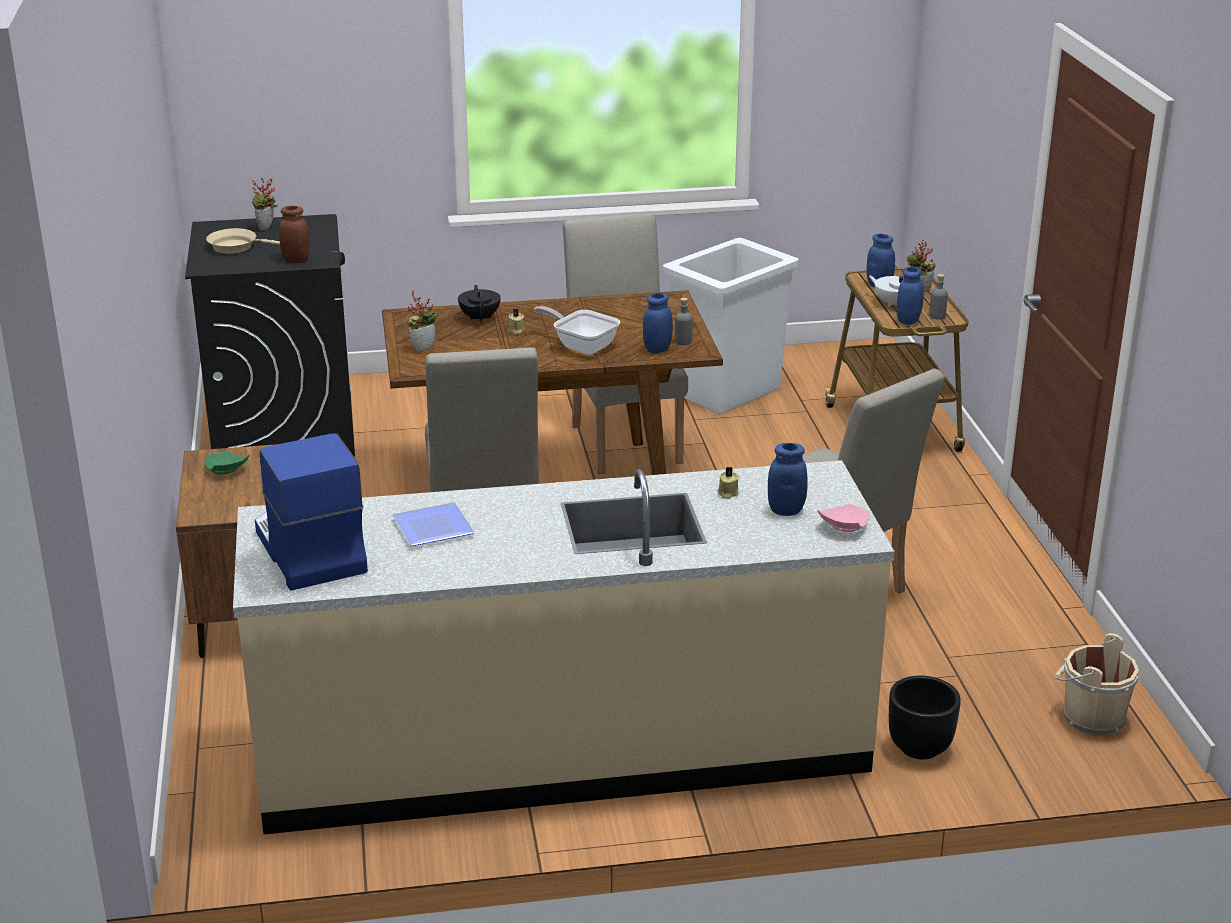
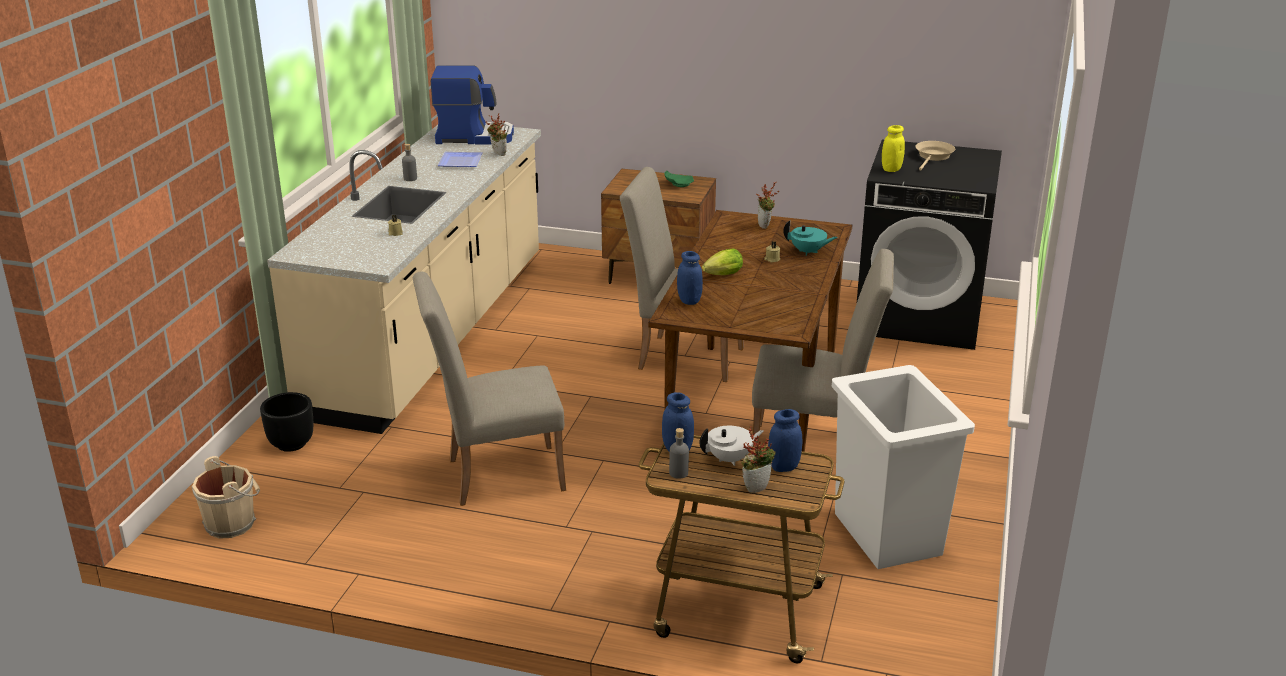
camera: 115 degrees right, 0 degrees up
potted plant [252,177,278,230] -> potted plant moved to [485,113,507,156]
brown jar [279,206,310,263] -> yellow jar [882,125,905,172]
black teapot [458,285,501,322] -> turquoise teapot [783,220,838,256]
frying pan [534,306,620,355] -> lettuce [702,248,743,275]
grey bottle [675,298,693,345] -> grey bottle moved to [402,144,417,181]
blue jar [768,443,808,516] -> none
pink plate [818,504,870,532] -> none

